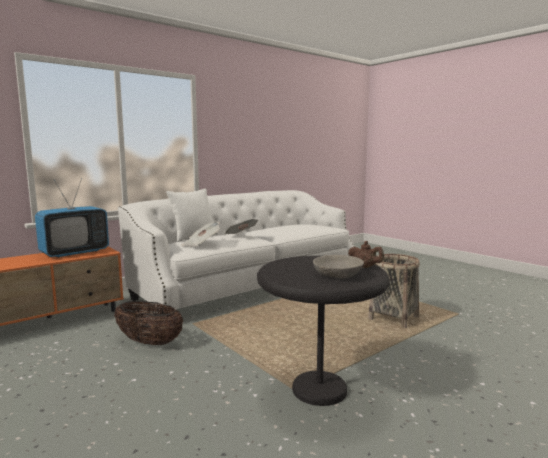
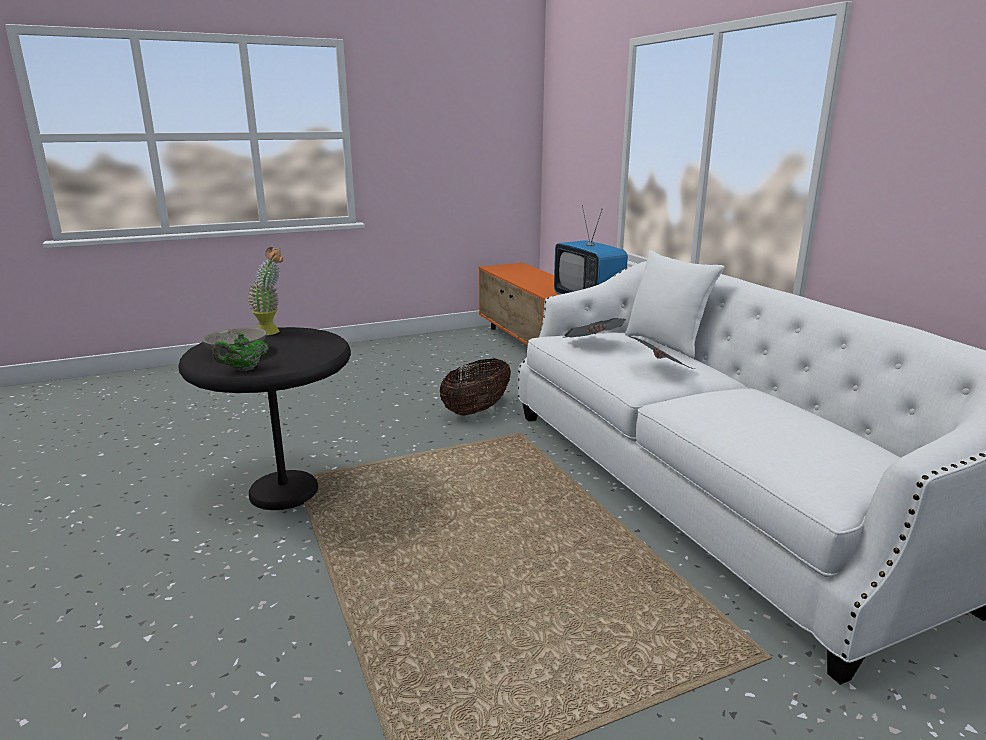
camera: 105 degrees right, 10 degrees up
brown teapot [348,241,384,268] -> green teapot [212,333,269,371]
basket [368,254,420,328] -> none
none -> potted plant [248,247,284,335]

